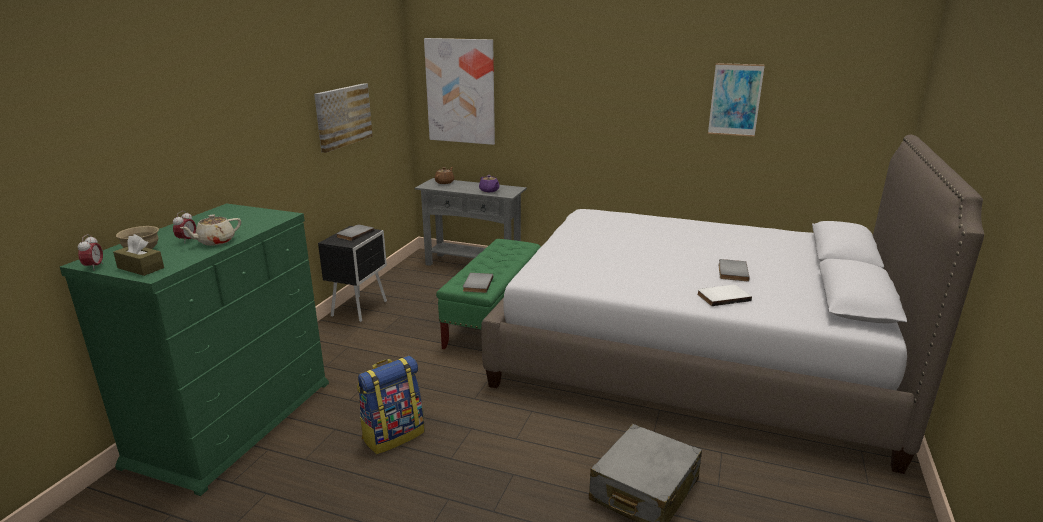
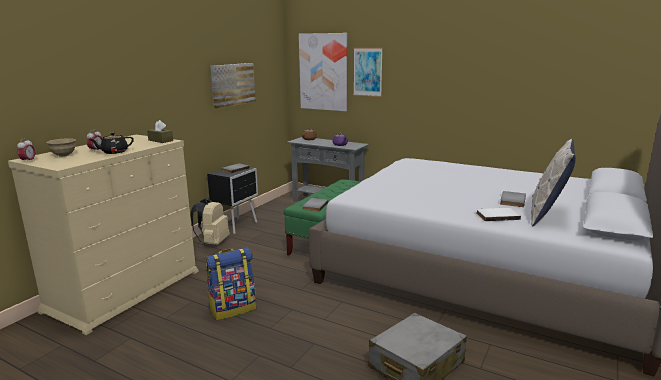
camera: 10 degrees right, 5 degrees down
green dresser [60,203,329,496] -> beige dresser [8,135,199,335]
brown tissue box [113,234,164,276] -> brown tissue box moved to [147,120,173,143]
beige teapot [180,215,241,246] -> black teapot [89,133,134,154]
picture [708,63,765,137] -> picture moved to [354,48,383,97]
none -> beige backpack [190,198,230,245]
none -> pillow [531,139,576,226]

